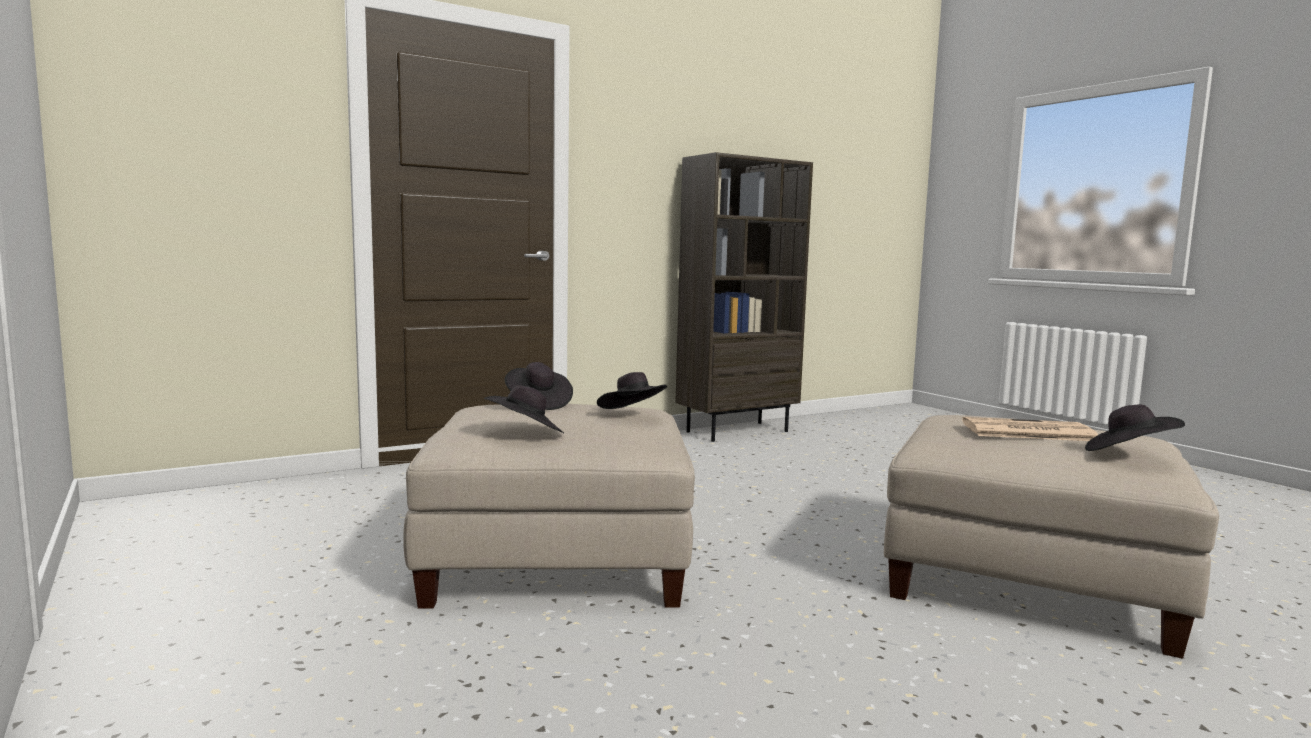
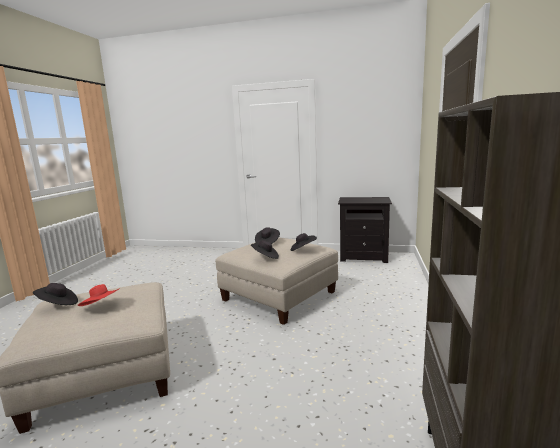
camera: 135 degrees right, 5 degrees up
newspaper [962,417,1098,441] -> red hat [78,284,120,306]
none -> black nightstand [338,197,392,263]

